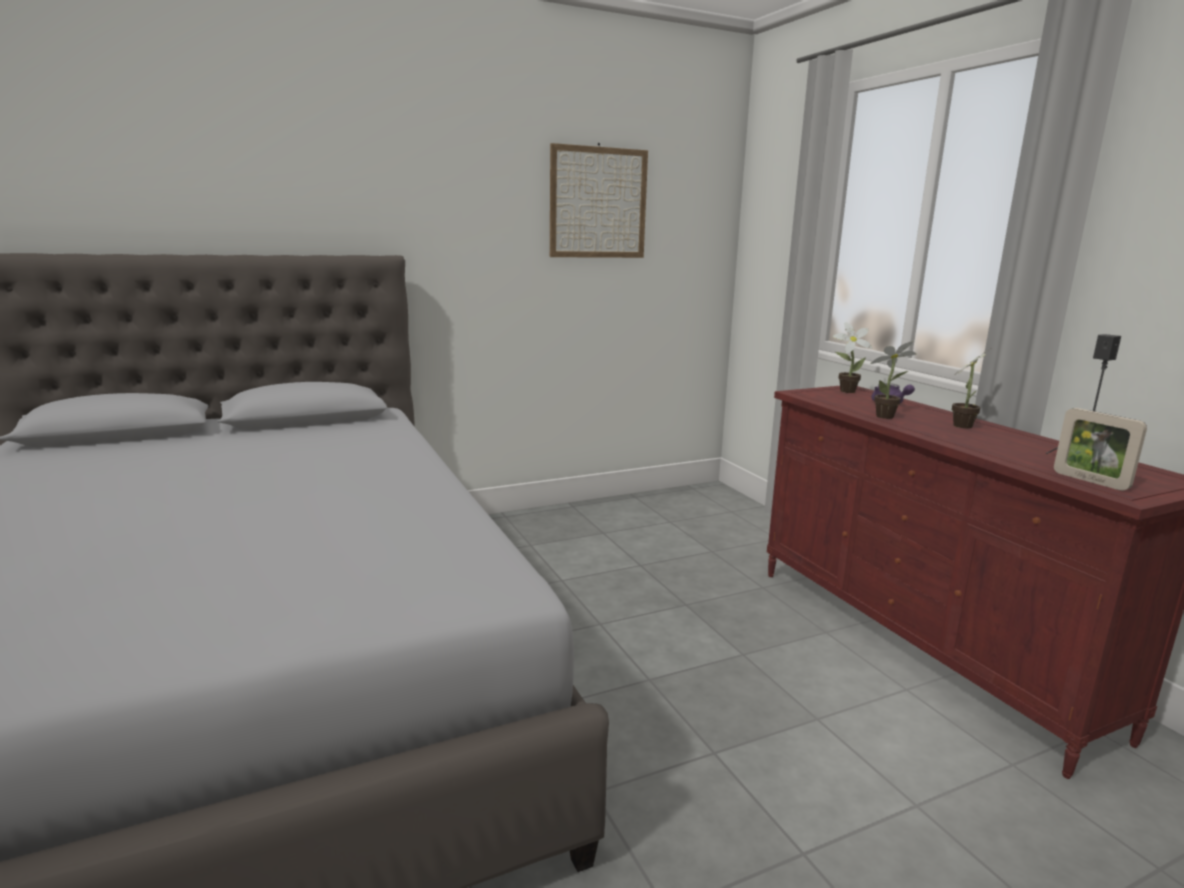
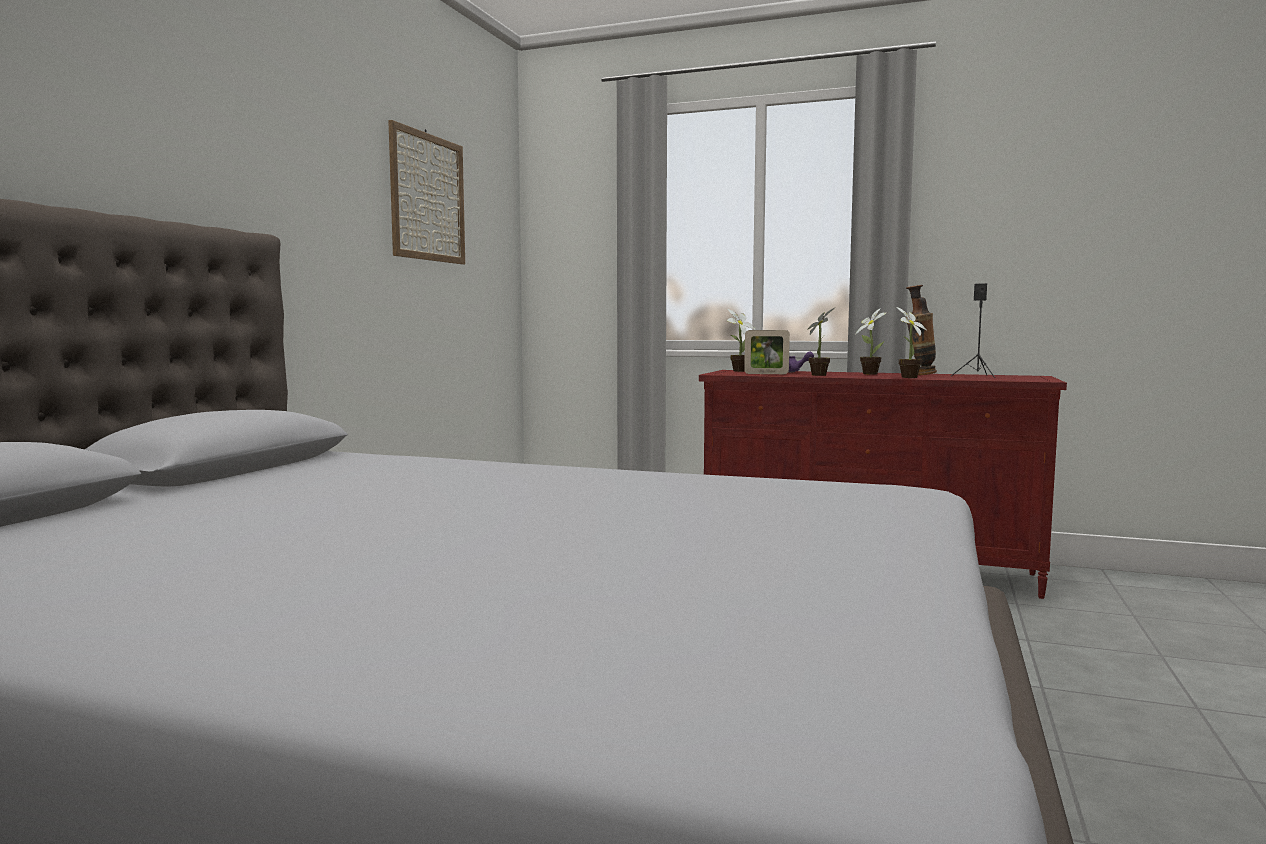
camera: 45 degrees left, 10 degrees down
picture frame [1054,408,1147,491] -> picture frame moved to [744,330,790,374]
none -> potted plant [897,307,927,378]
none -> vase [906,285,937,375]

